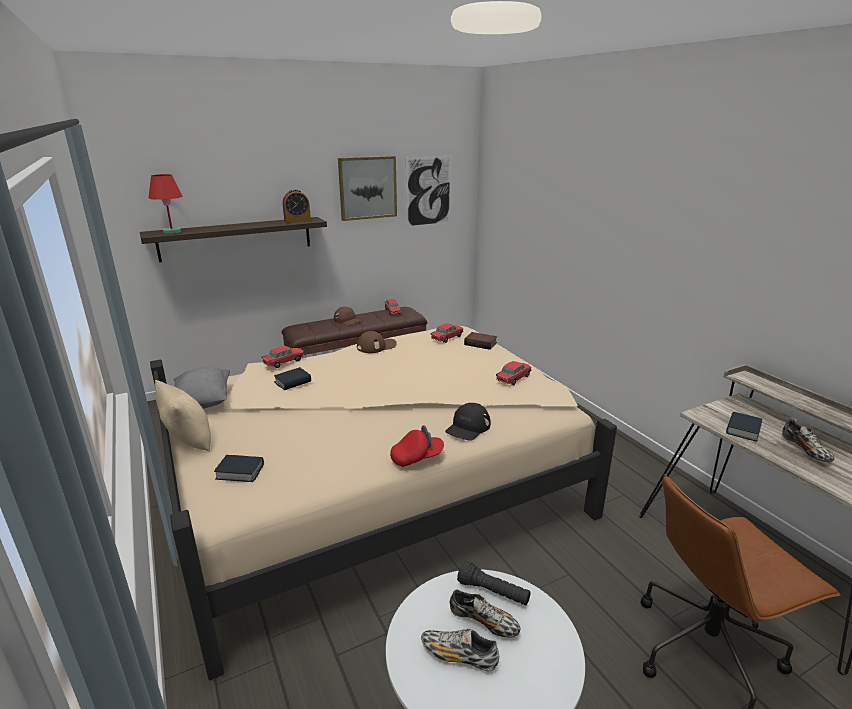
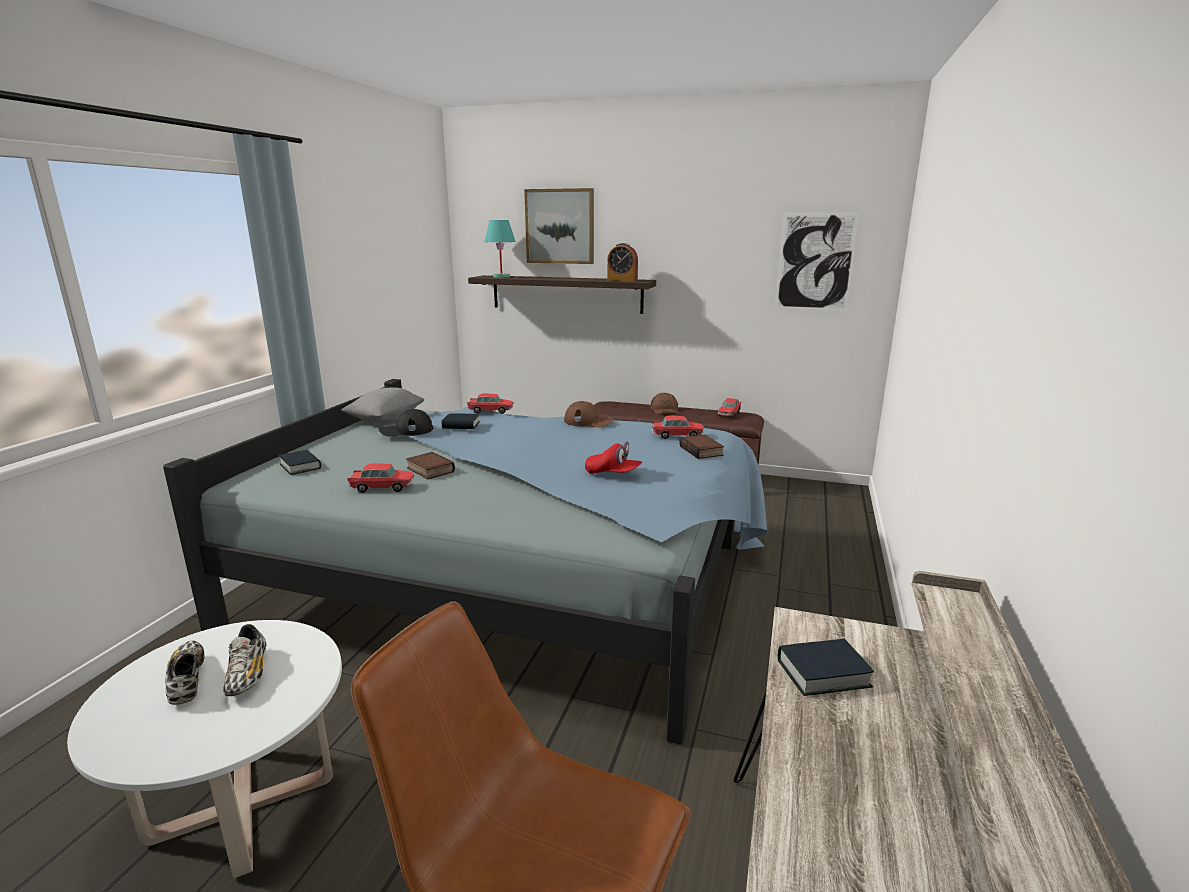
camera: 45 degrees right, 5 degrees down
red table lamp [148,174,183,234] -> turquoise table lamp [484,220,516,278]
beige bed [150,326,617,680] -> blue bed [163,379,768,745]
beige pillow [155,380,211,451] -> none
picture [338,156,397,221] -> picture moved to [524,188,594,264]
red cap [390,425,444,467] -> red cap moved to [585,441,642,474]
black cap [445,403,491,441] -> black cap moved to [379,409,433,436]
black flashlight [457,561,531,606] -> none
toy car [496,361,532,385] -> toy car moved to [348,463,414,493]
shoe [782,419,835,462] -> none
none -> book [406,452,455,479]

